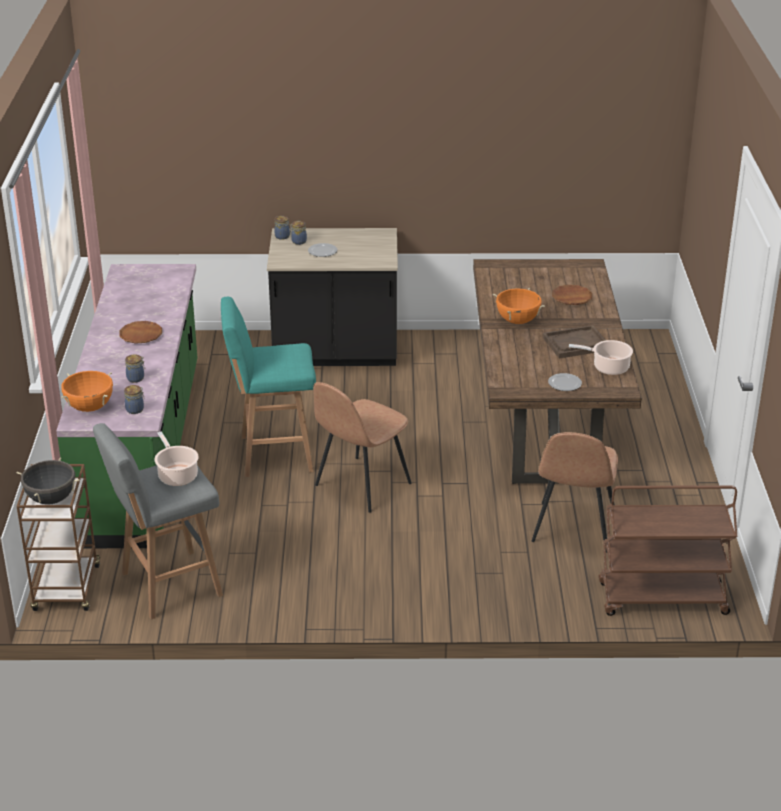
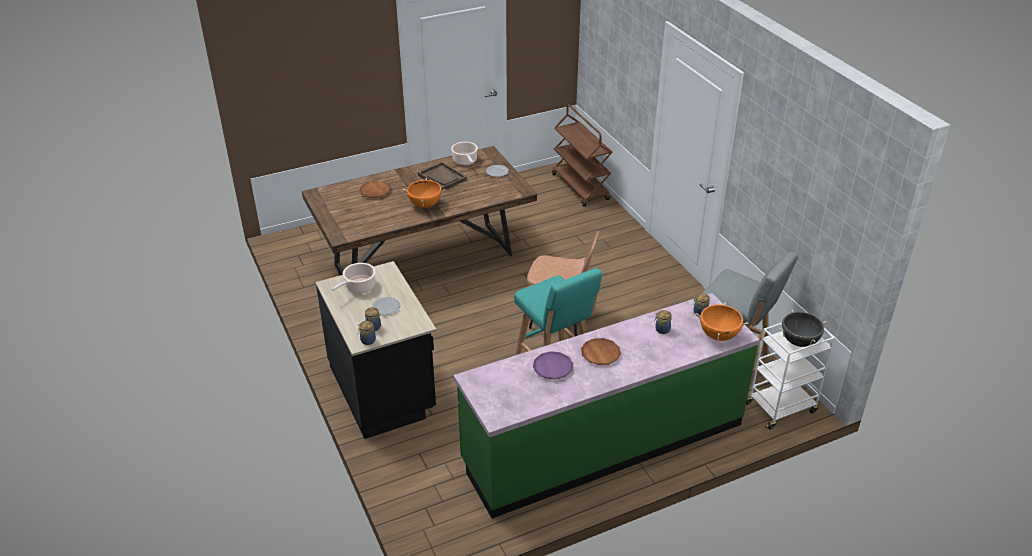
camera: 115 degrees left, 5 degrees up
brown cart [17,464,100,611] -> white cart [746,323,835,430]
cooking pot [154,432,199,486] -> cooking pot moved to [331,263,376,293]
brown chair [532,432,618,553] -> none
none -> purple plate [533,351,573,380]

